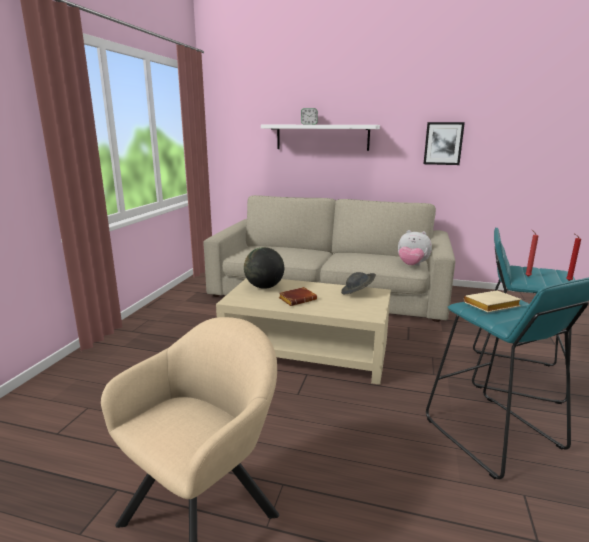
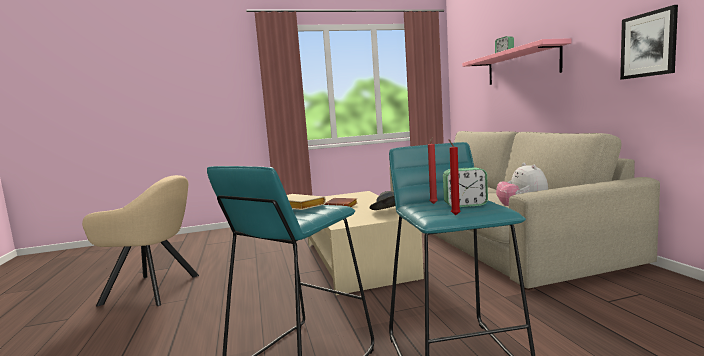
camera: 60 degrees right, 10 degrees down
globe [244,247,284,289] -> none
white shelf [261,125,380,151] -> pink shelf [462,38,572,85]
none -> alarm clock [443,167,488,207]

